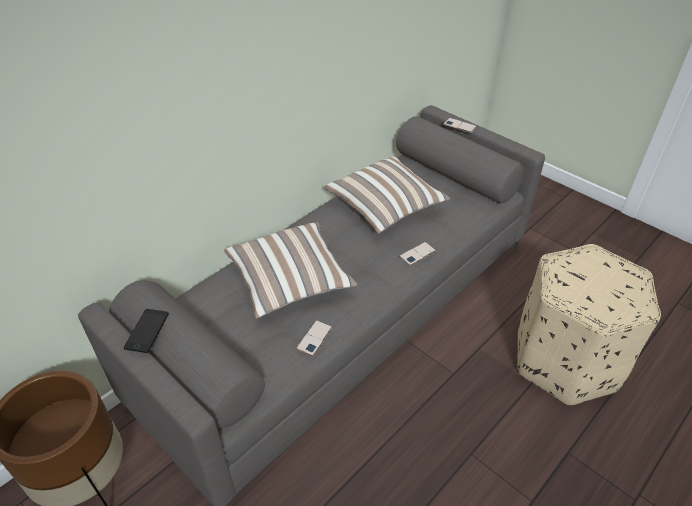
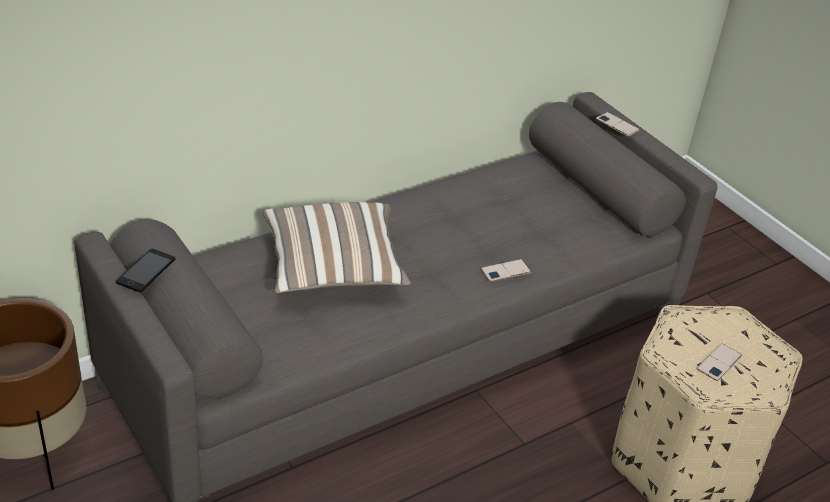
camera: 10 degrees right, 5 degrees down
phone [296,320,333,356] -> phone moved to [696,344,742,381]
pillow [324,156,450,234] -> none

